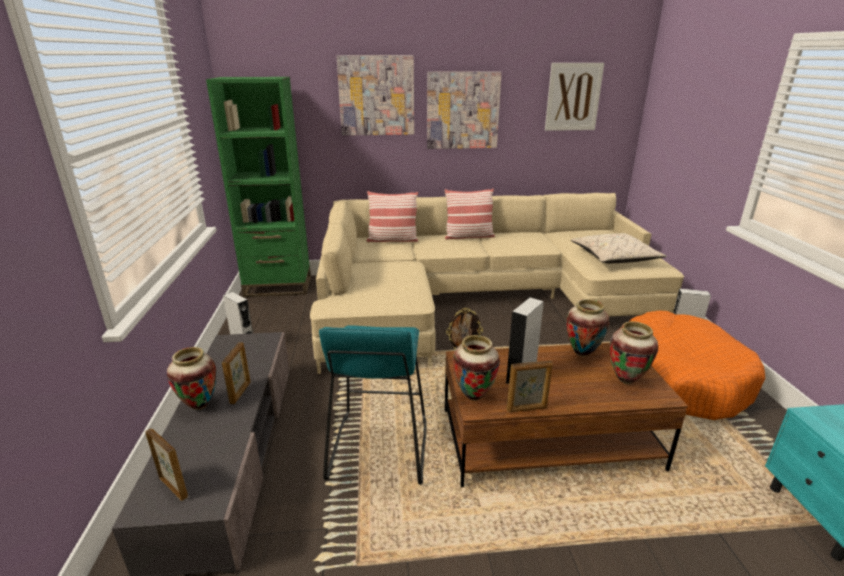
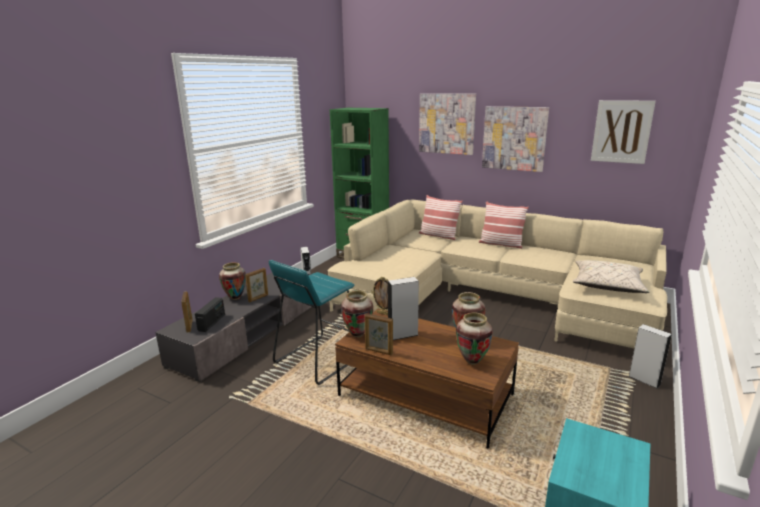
camera: 35 degrees right, 5 degrees down
orange dog bed [619,310,765,420] -> none
none -> radio [195,297,225,332]

